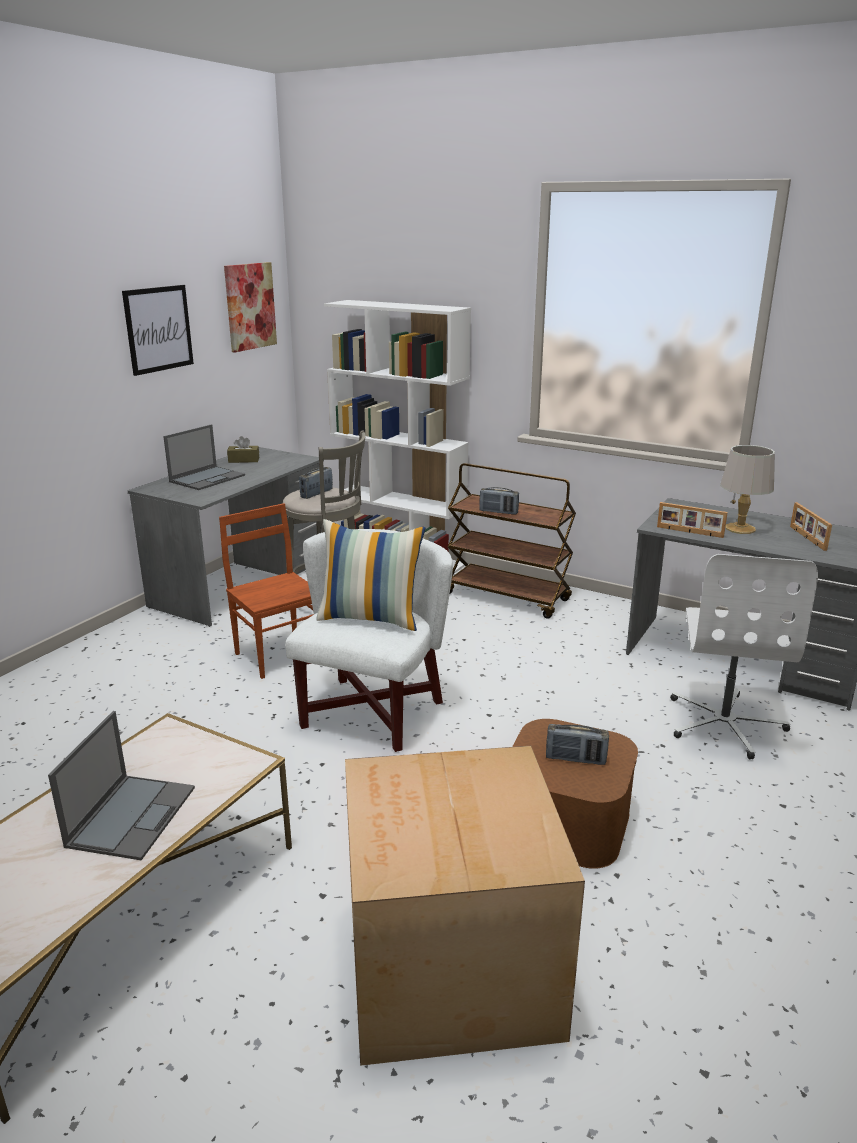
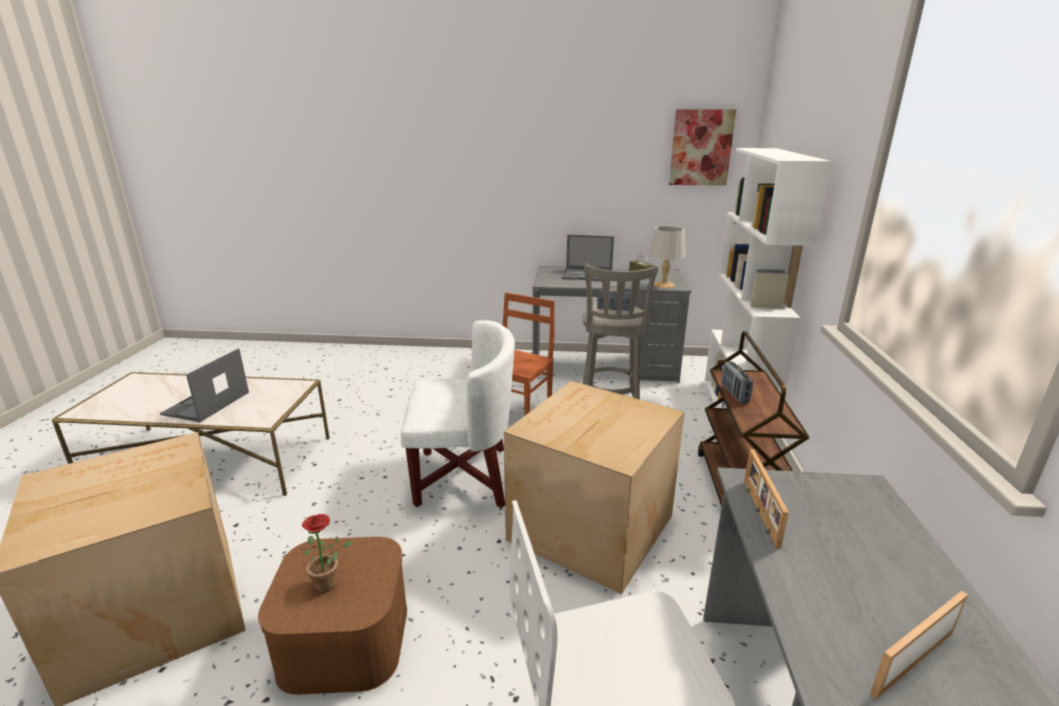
camera: 65 degrees right, 0 degrees up
laptop [48,711,195,860] -> laptop turned 120 degrees clockwise [160,348,249,422]
picture [122,285,194,376] -> none
pillow [316,519,425,631] -> none
radio [546,724,609,765] -> potted plant [301,514,353,593]
grey table lamp [720,445,775,534] -> grey table lamp moved to [649,226,686,289]
none -> cardboard box [504,381,685,594]

